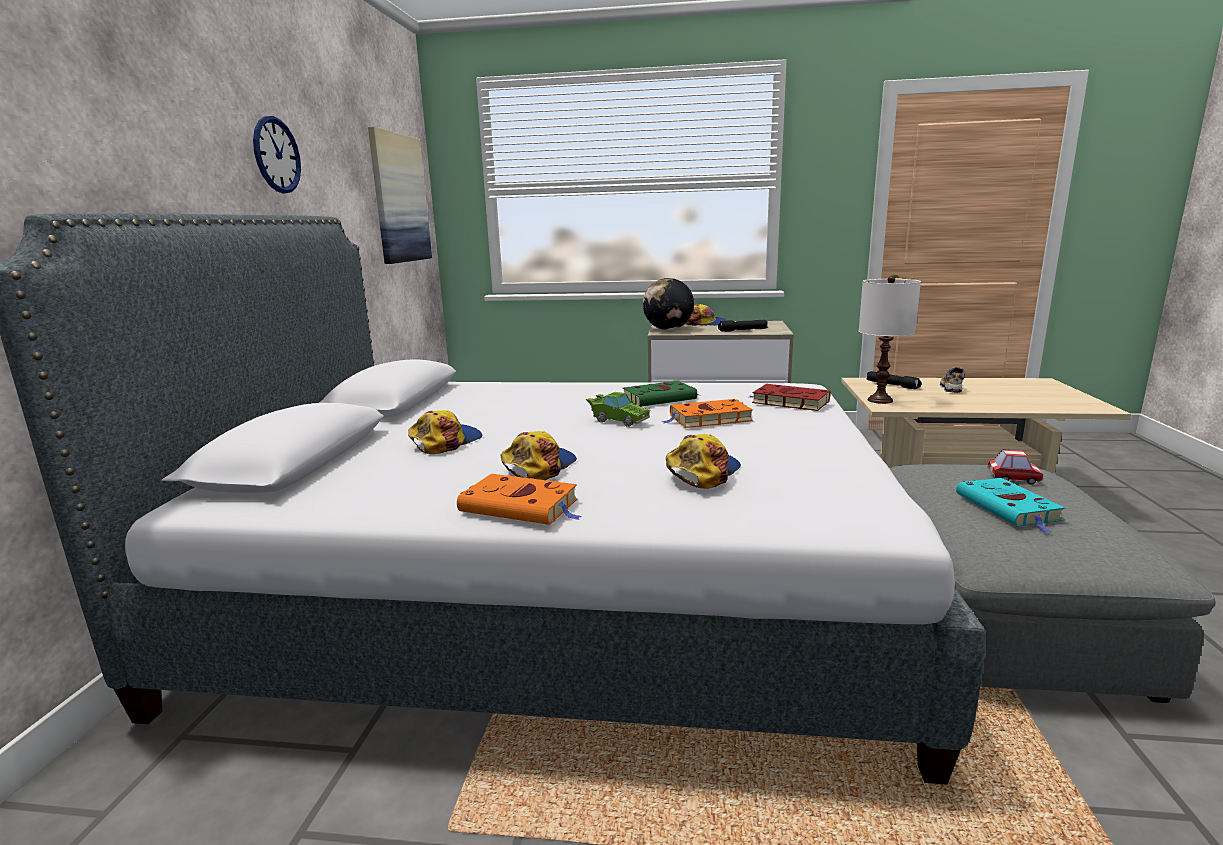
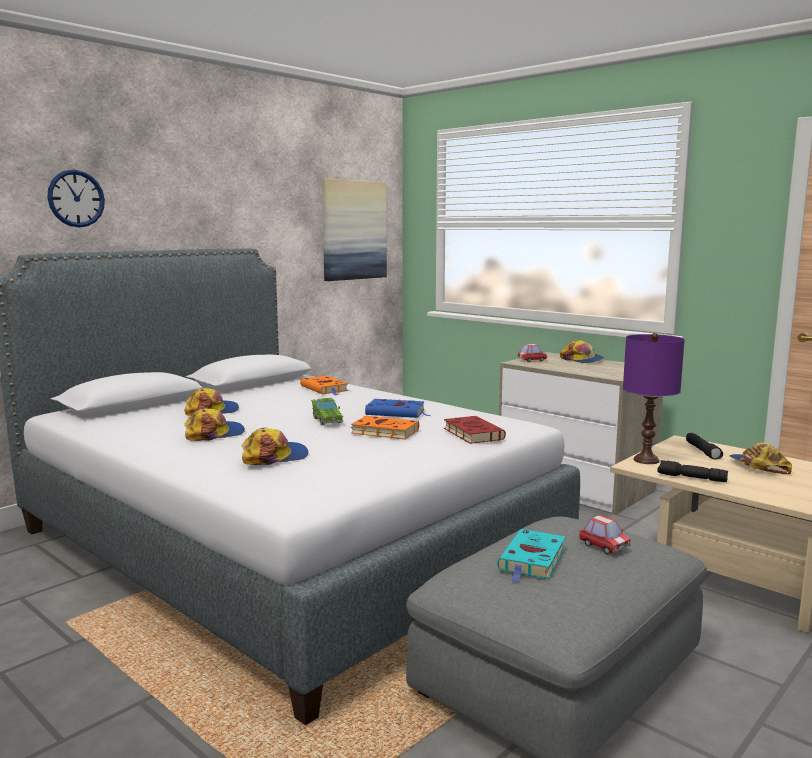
camera: 35 degrees right, 5 degrees down
wall clock [253,116,301,193] -> wall clock moved to [47,170,105,228]
orange book [457,474,582,525] -> orange book moved to [300,376,348,395]
green book [623,381,698,407] -> blue book [365,399,431,418]
globe [643,278,694,330] -> toy car [518,344,547,362]
black flashlight [718,320,768,332] -> black flashlight moved to [657,460,728,482]
white table lamp [859,276,921,404] -> purple table lamp [623,333,685,464]
shoe [940,367,965,393] -> cap [730,443,792,474]

